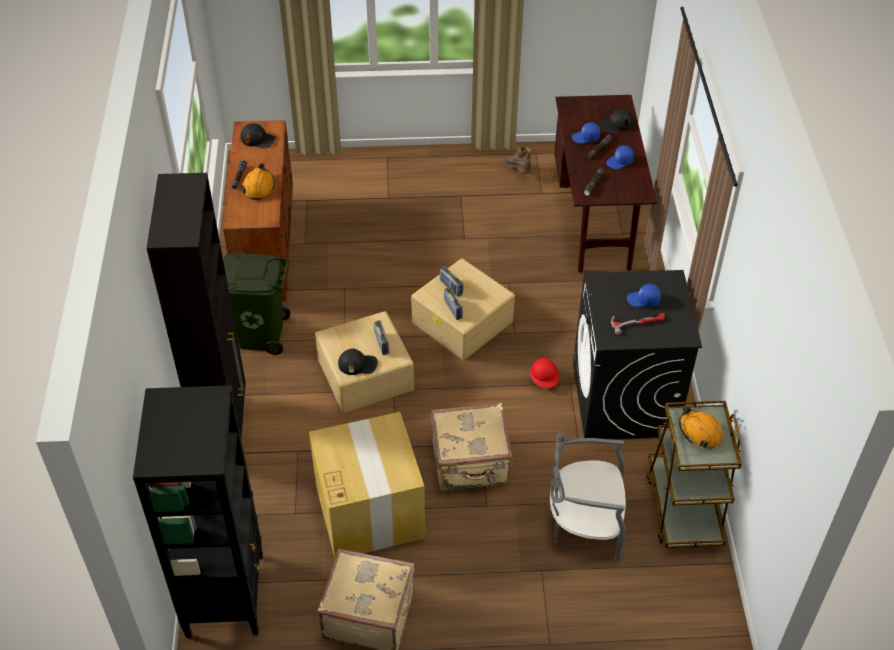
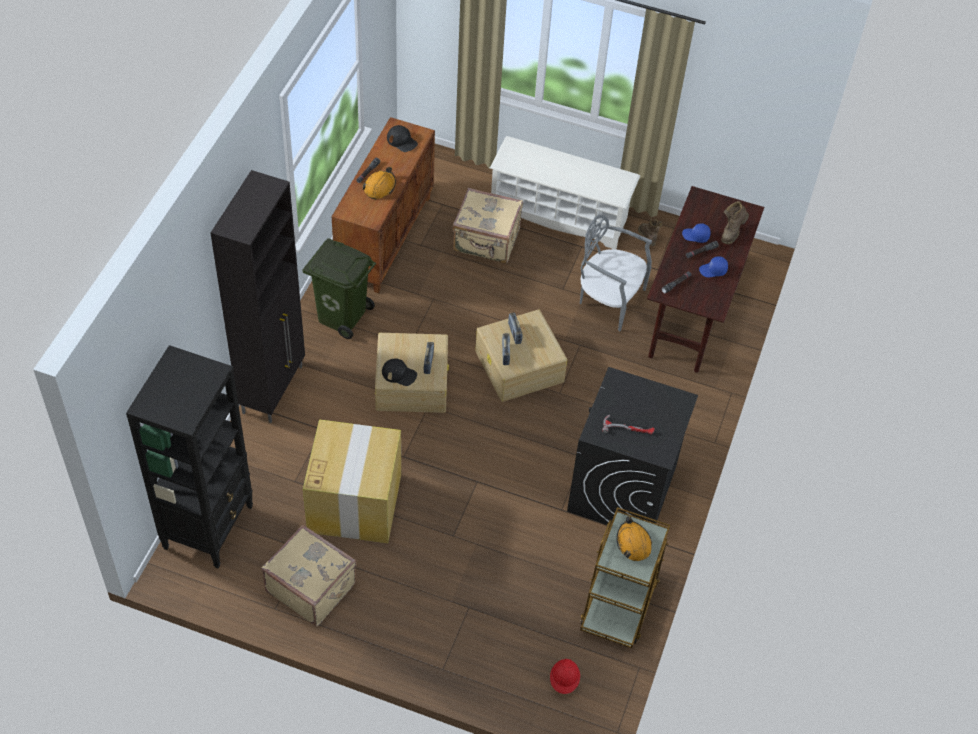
camera: 20 degrees right, 5 degrees up
beige suitcase [431,403,512,491] -> beige suitcase moved to [452,188,523,264]
red hard hat [530,358,559,388] -> red hard hat moved to [550,659,580,694]
grey chair [550,432,626,561] -> grey chair moved to [580,214,652,331]
black cap [599,109,634,133] -> brown boot [721,201,749,244]
blue cap [627,284,661,307] -> none
none -> white shoe rack [490,136,640,250]

